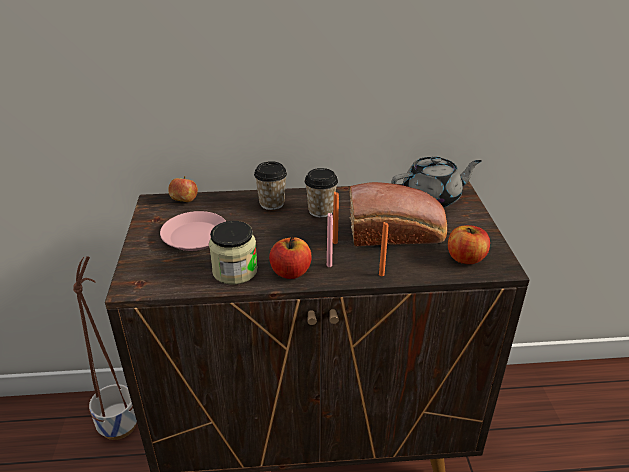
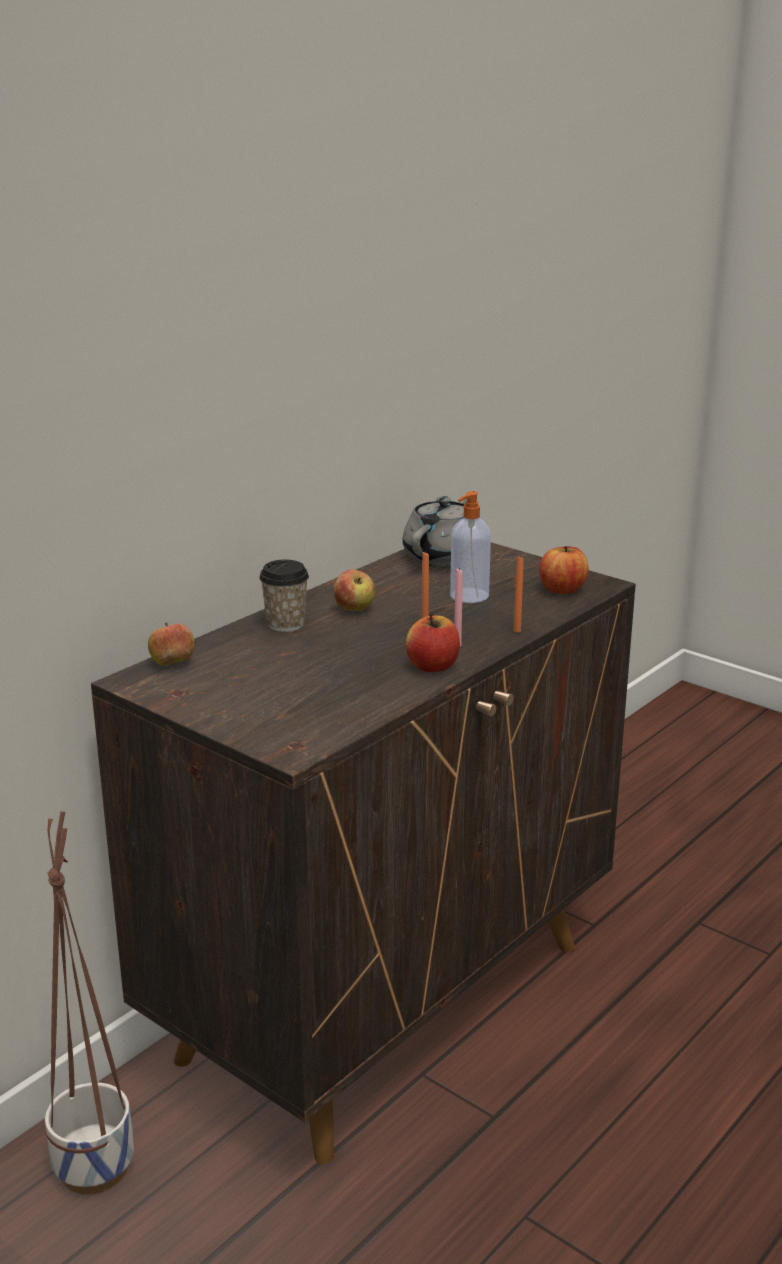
camera: 45 degrees left, 10 degrees down
pink plate [160,211,226,251] -> none
jar [209,221,258,284] -> none
cup [305,168,338,218] -> apple [333,570,375,611]
bread [350,182,447,246] -> soap dispenser [450,491,491,603]

